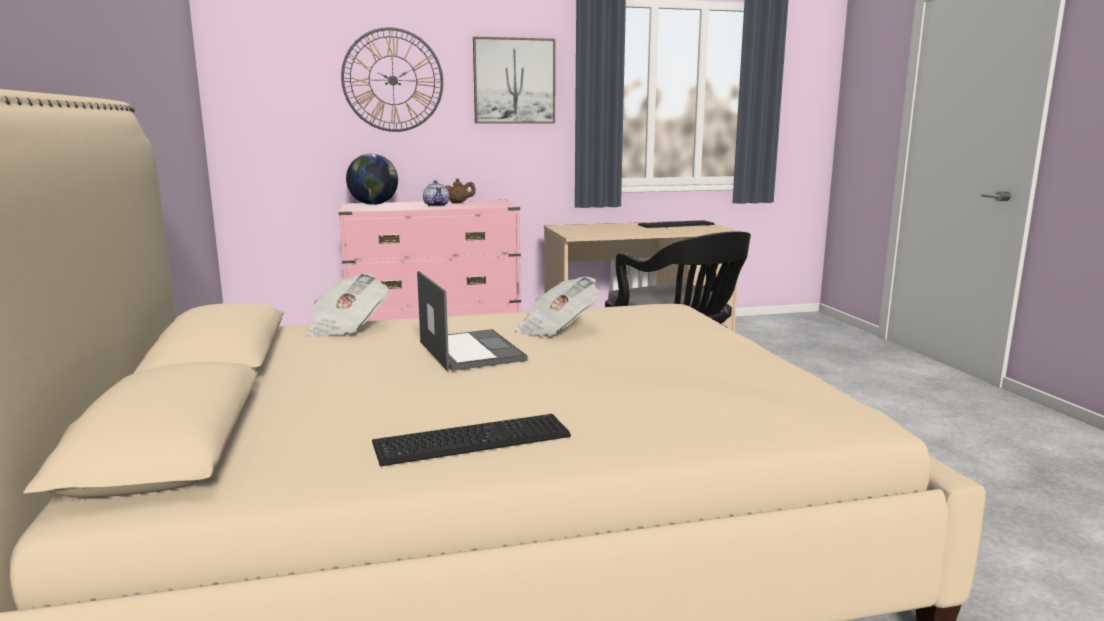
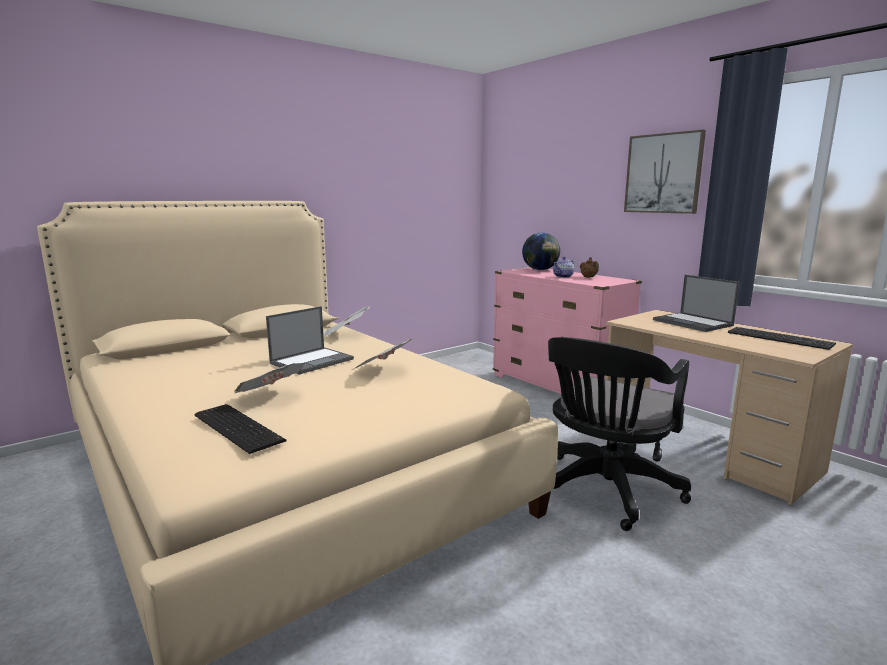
camera: 65 degrees right, 0 degrees up
wall clock [341,27,443,132] -> none
keyboard [372,414,571,466] -> keyboard moved to [194,404,287,454]
none -> newspaper [235,363,305,393]
none -> laptop [653,275,740,332]

